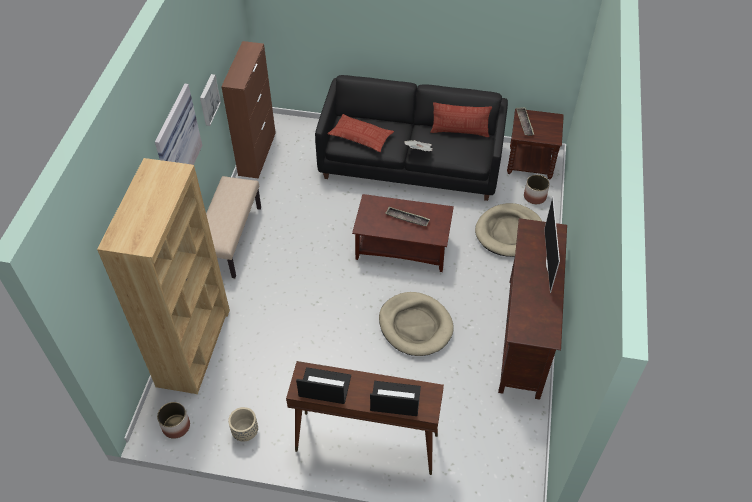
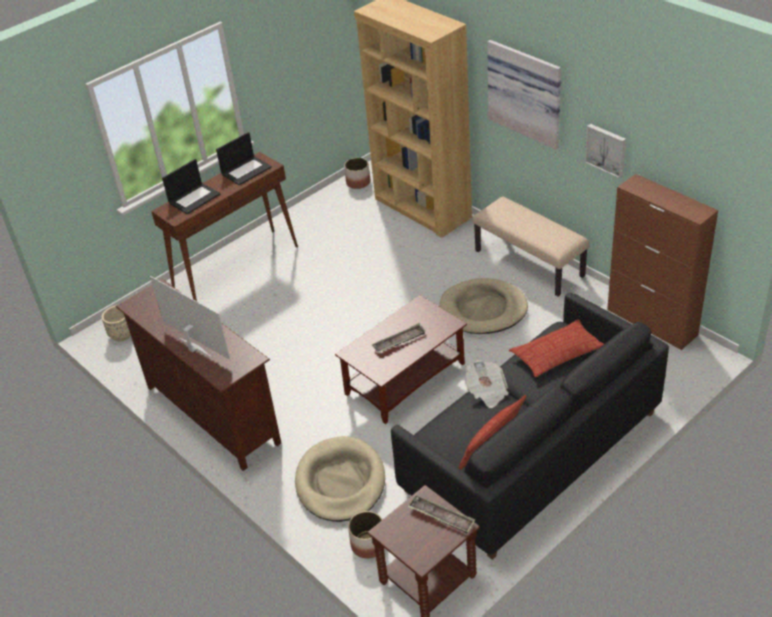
camera: 130 degrees right, 10 degrees down
beige planter [228,407,258,442] -> beige planter moved to [102,305,131,341]
beige dog bed [379,292,454,356] -> beige dog bed moved to [439,278,528,334]

